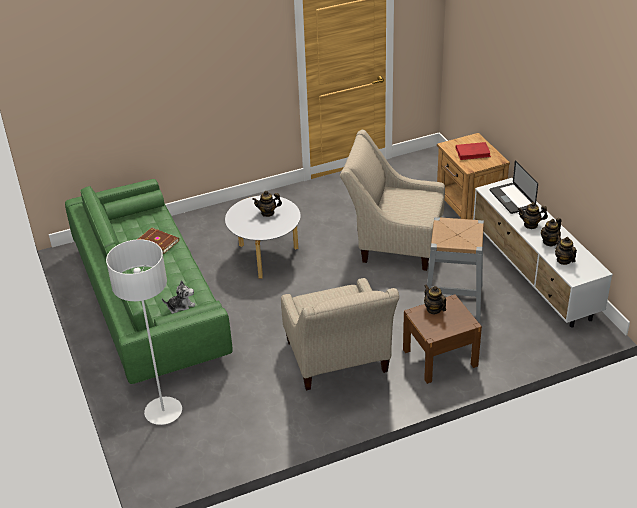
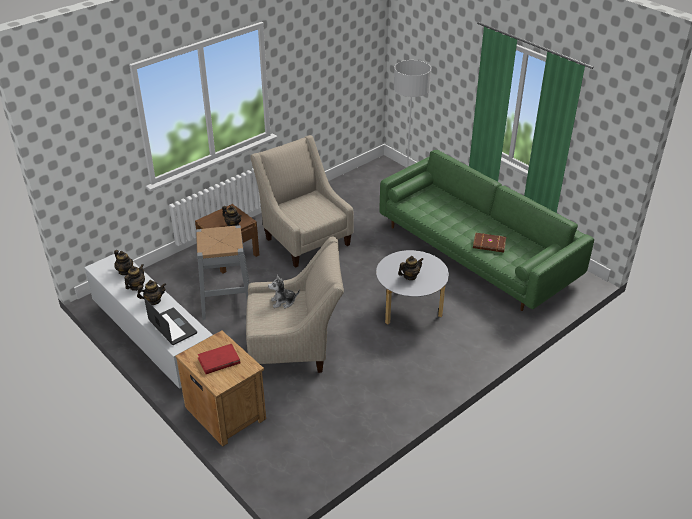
camera: 160 degrees right, 0 degrees up
plush toy [162,281,195,314] -> plush toy moved to [268,275,300,308]

